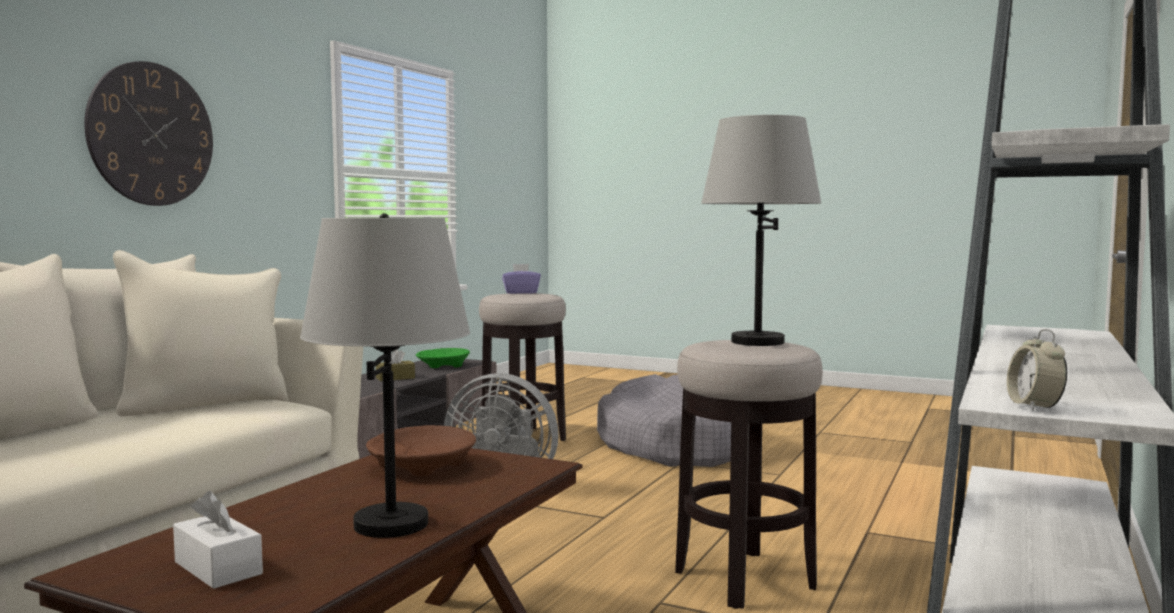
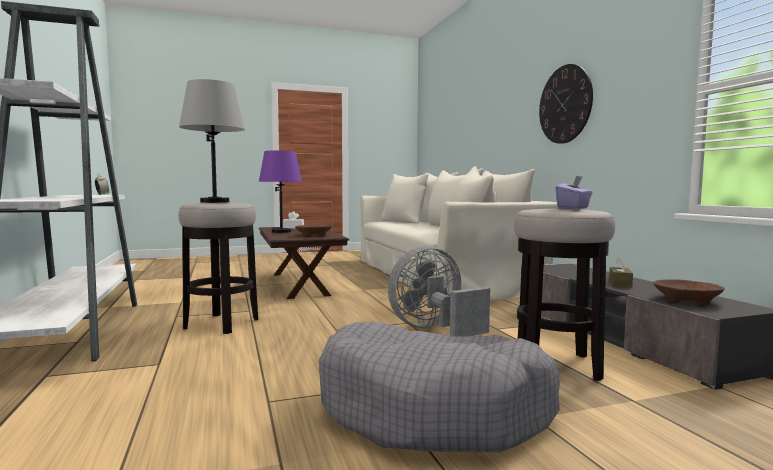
camera: 135 degrees right, 0 degrees up
grey table lamp [300,213,470,538] -> purple table lamp [259,150,302,233]
green bowl [416,348,470,368] -> brown bowl [653,279,725,305]

